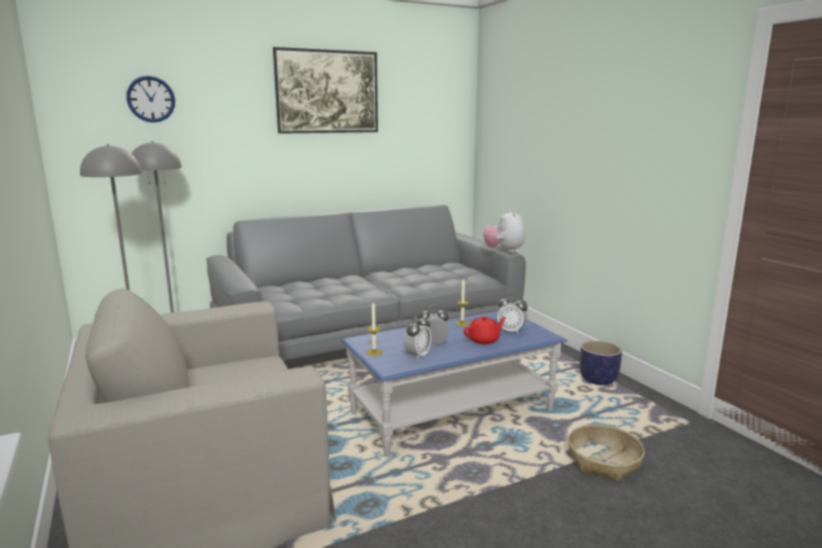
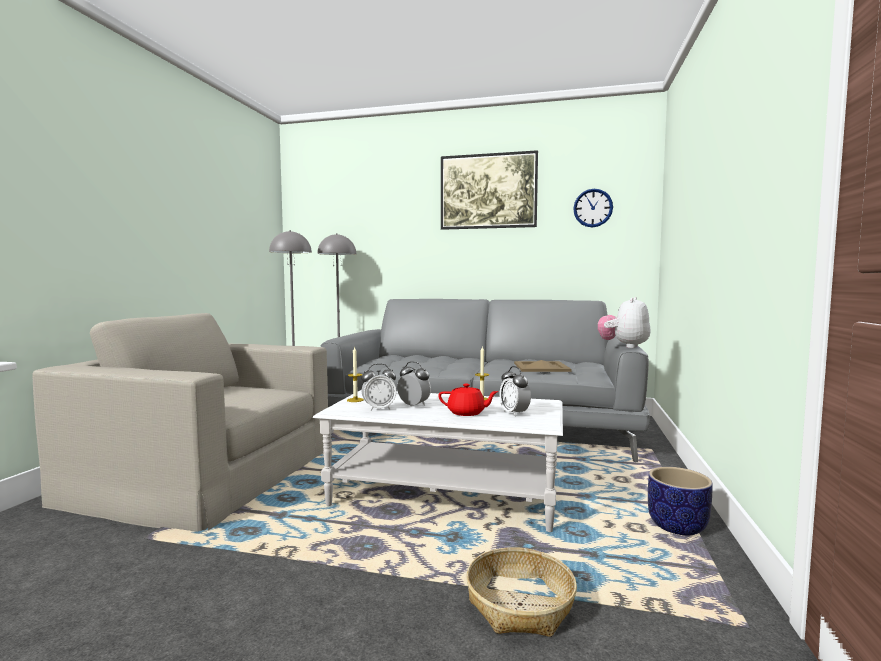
camera: 40 degrees right, 10 degrees down
wall clock [126,76,175,123] -> wall clock moved to [573,189,613,228]
blue coffee table [341,311,567,457] -> white coffee table [313,390,563,532]
none -> beige tray [514,360,571,372]

